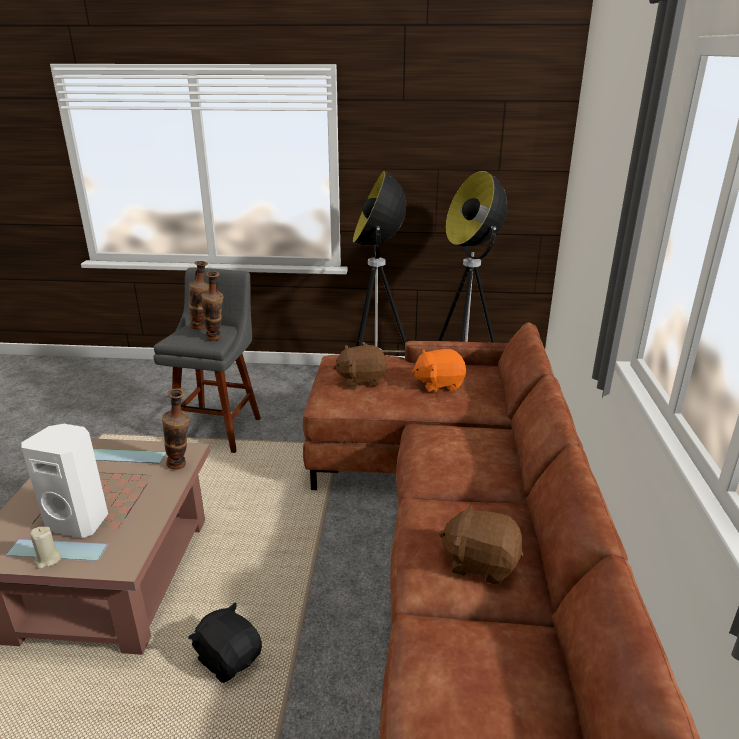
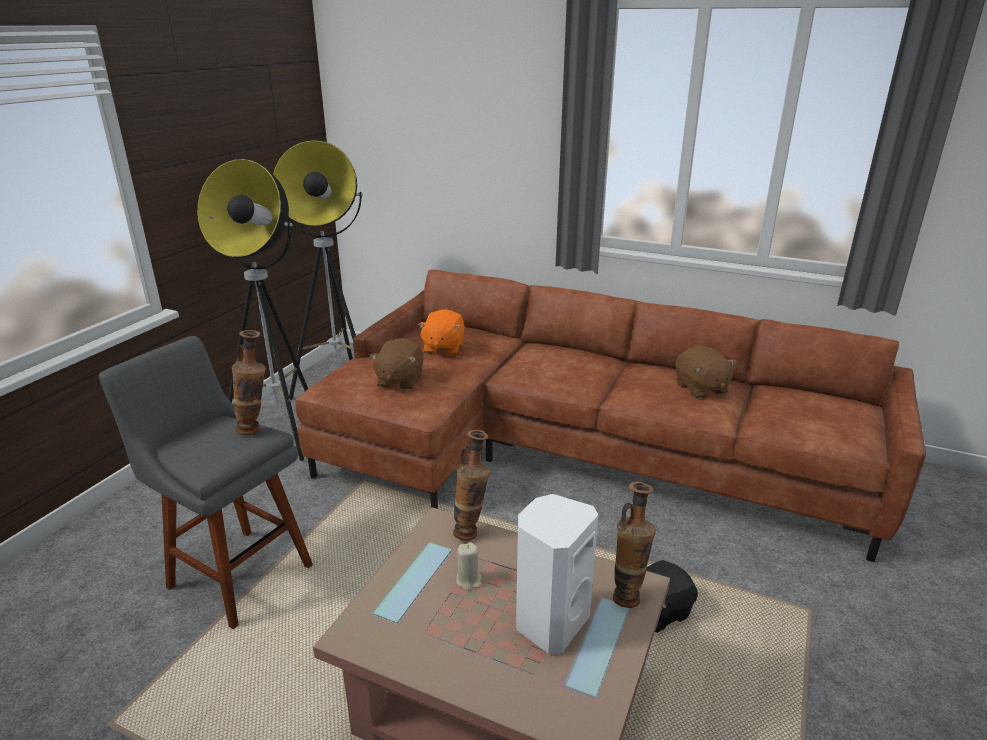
camera: 70 degrees left, 0 degrees up
beige candle [30,527,61,569] -> beige candle moved to [456,542,482,591]
vase [189,261,209,330] -> vase moved to [613,482,656,608]
brown plush toy [439,503,523,584] -> brown plush toy turned 60 degrees counterclockwise [676,346,737,399]

